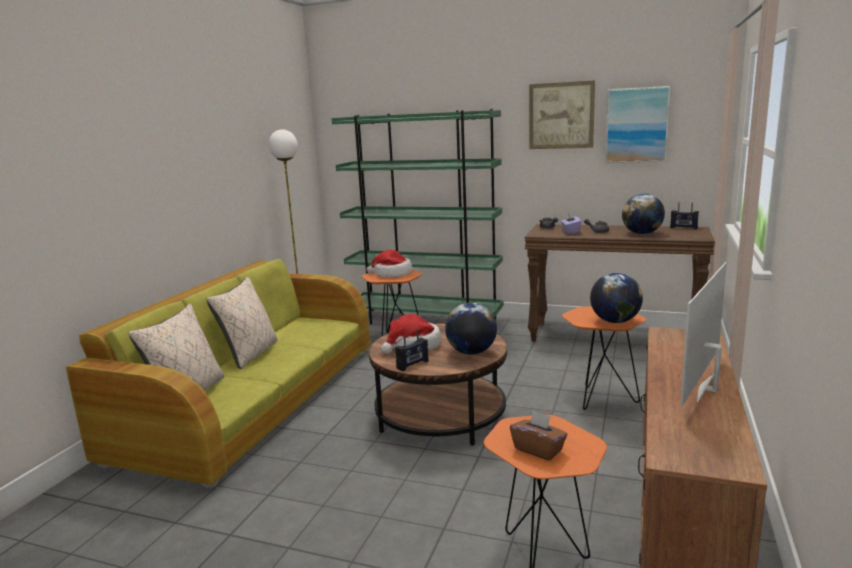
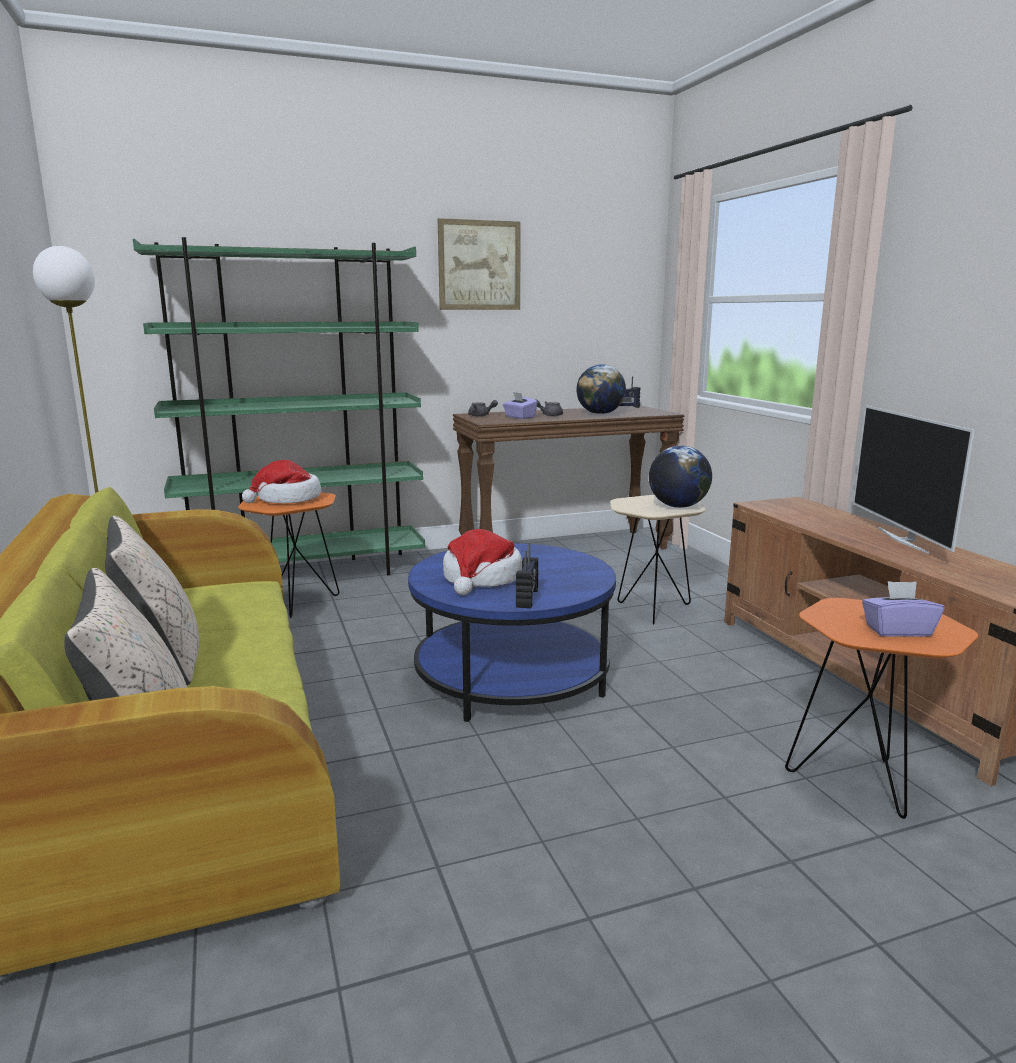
camera: 40 degrees left, 0 degrees up
brown coffee table [369,323,507,446] -> blue coffee table [408,543,616,722]
globe [445,303,497,355] -> none
brown tissue box [510,410,567,461] -> purple tissue box [862,581,944,637]
orange side table [562,306,646,410] -> beige side table [610,495,706,625]
picture [605,86,670,163] -> none

